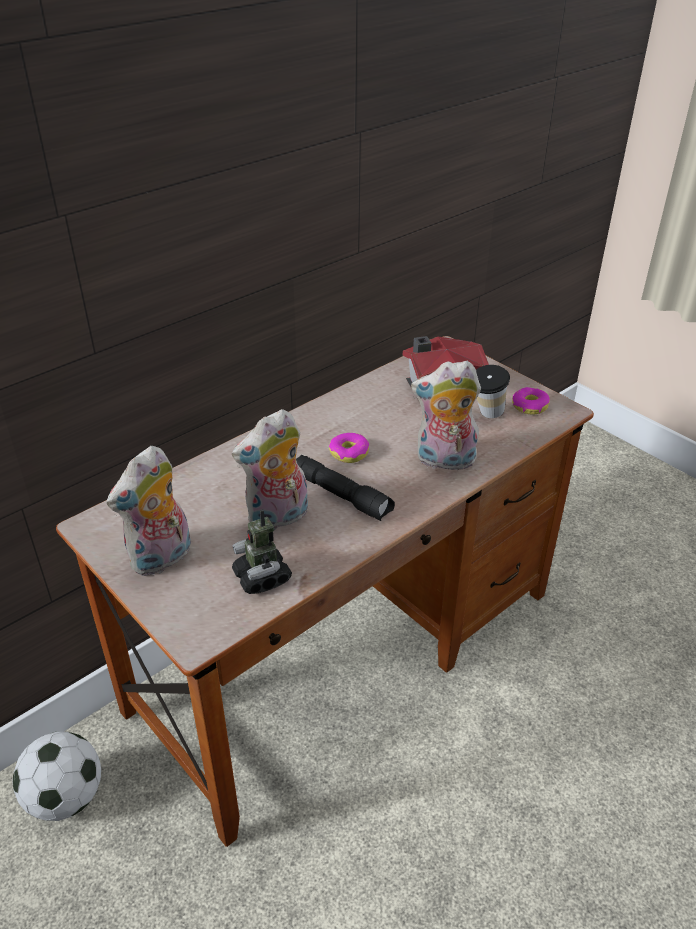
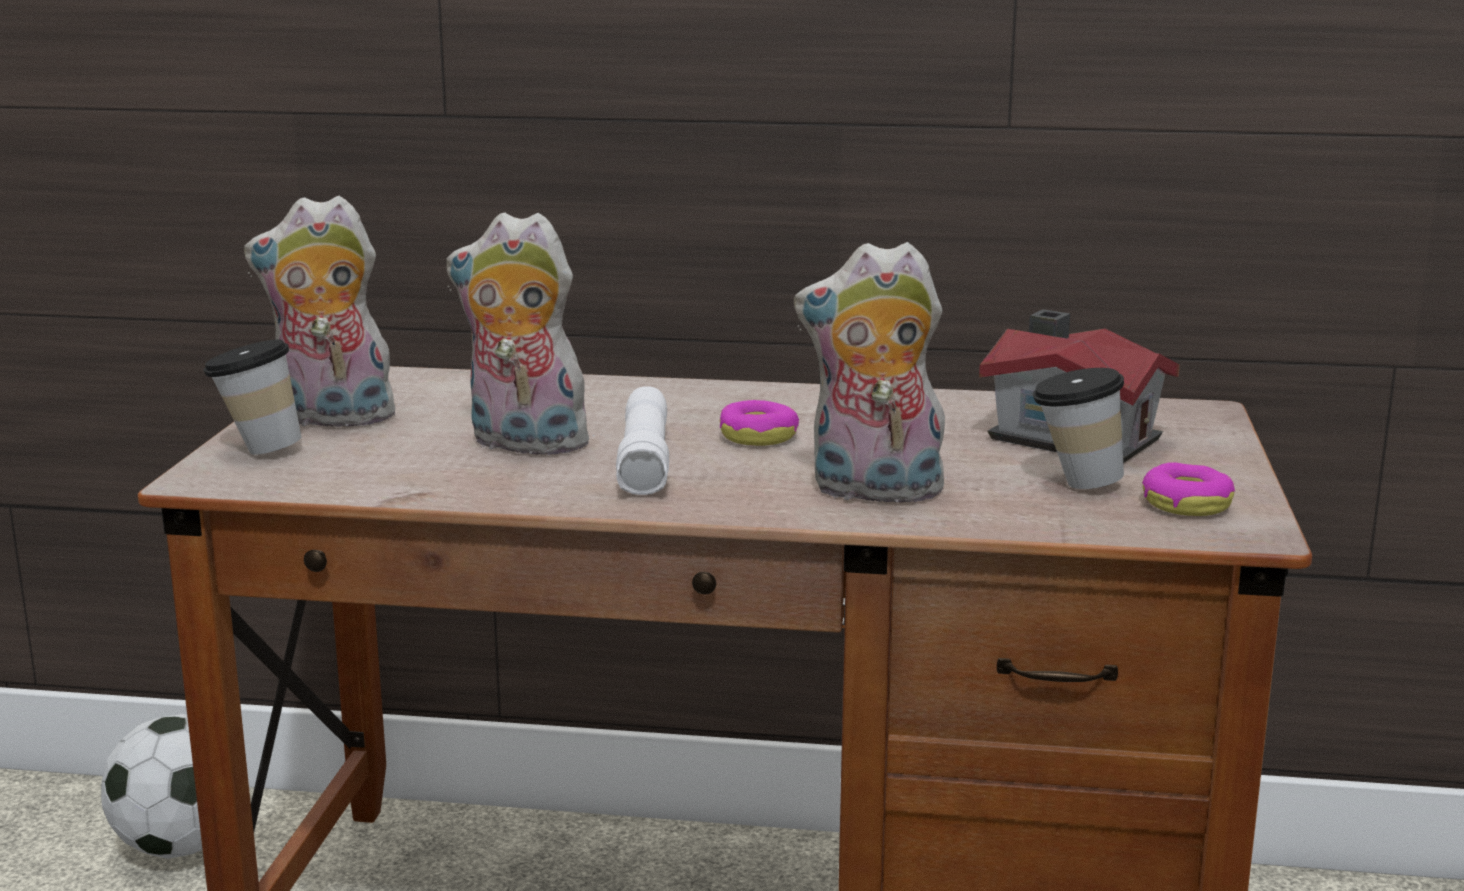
camera: 50 degrees right, 20 degrees down
toy robot [232,510,292,594] -> none
black flashlight [296,455,395,521] -> white flashlight [616,386,669,495]
plush toy [411,361,481,474] -> plush toy turned 45 degrees counterclockwise [794,242,948,502]
none -> cup [203,339,301,455]

